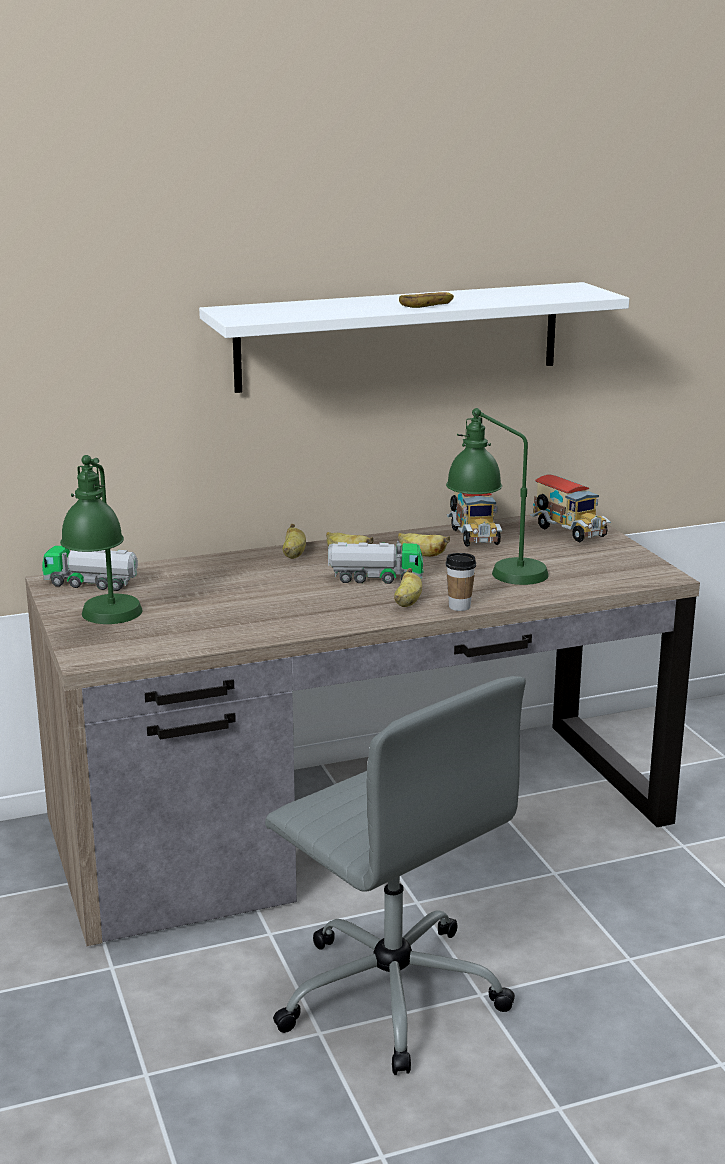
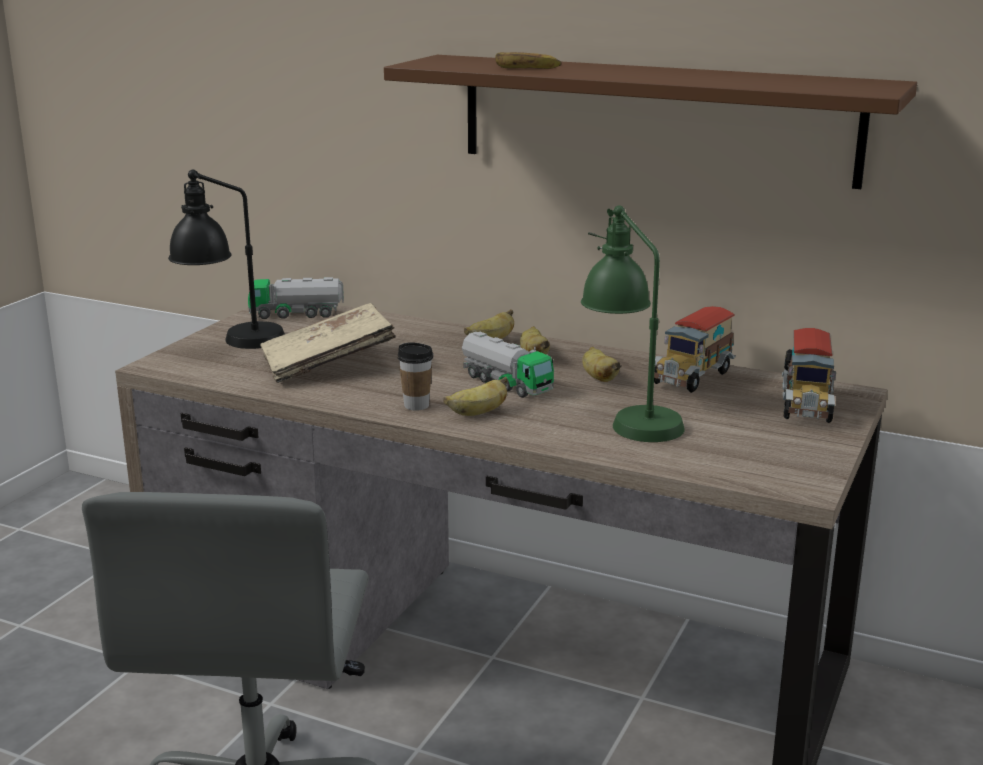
camera: 45 degrees right, 0 degrees up
toy truck [42,546,138,591] -> toy truck turned 60 degrees counterclockwise [248,277,344,319]
green table lamp [60,455,143,624] -> black table lamp [168,170,285,349]
white shelf [199,282,629,393] -> brown shelf [384,55,917,189]
banana [399,292,454,308] -> banana moved to [495,52,561,69]
cup [445,553,476,611] -> cup moved to [398,342,433,411]
none -> beige book [260,303,396,383]

